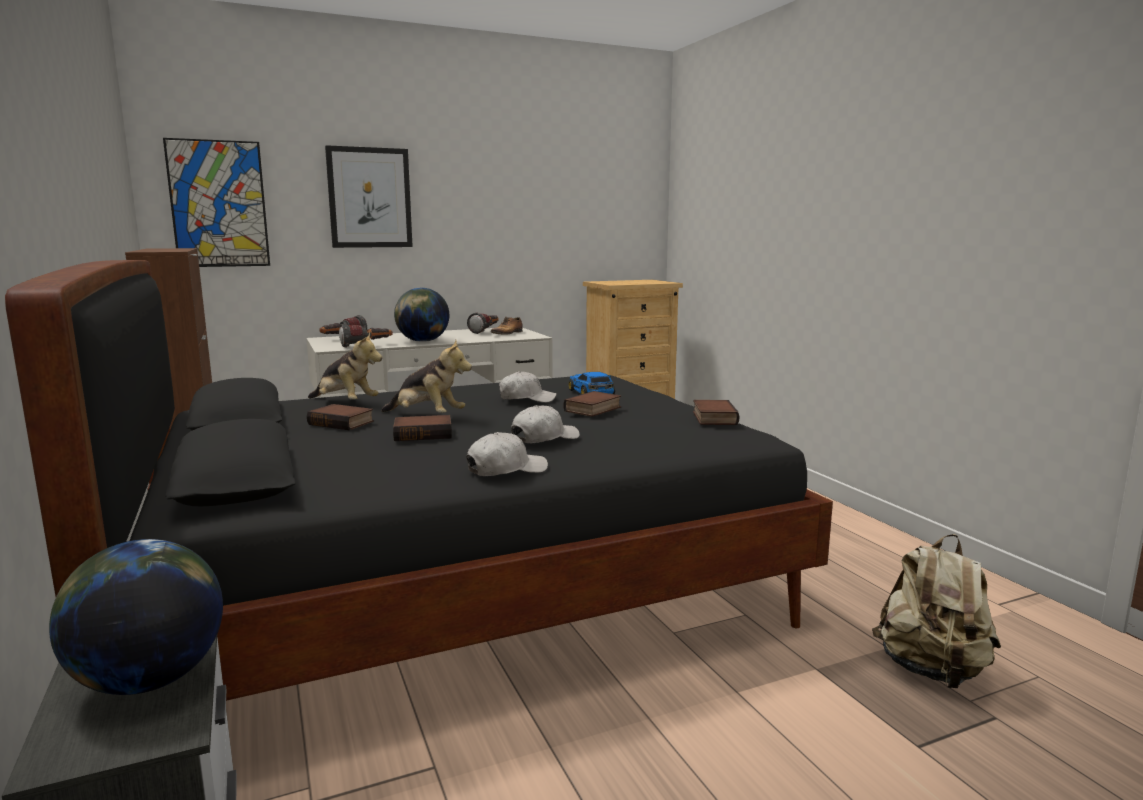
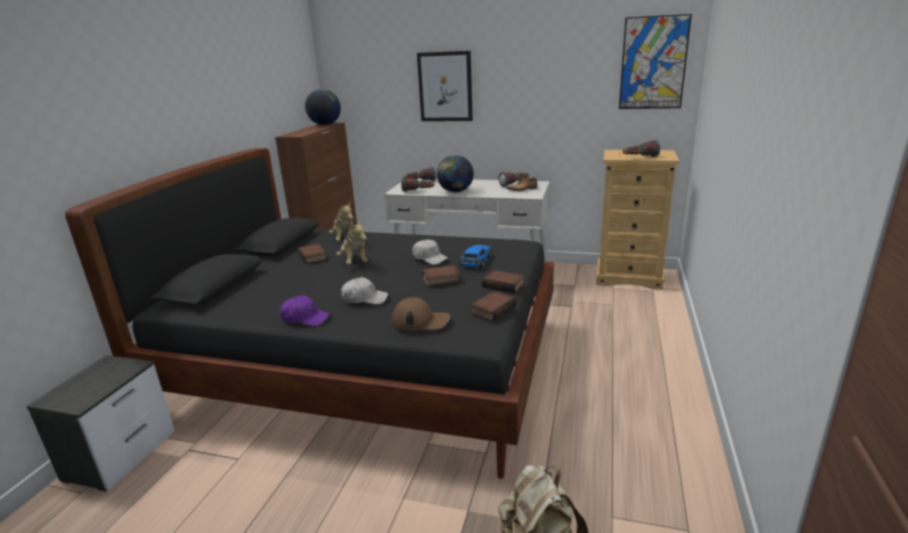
camera: 40 degrees right, 10 degrees up
globe [49,539,223,695] -> globe moved to [305,89,341,125]
picture [163,138,270,267] -> picture moved to [619,14,692,109]
book [393,415,452,441] -> book moved to [482,270,525,293]
white cap [466,432,548,476] -> purple cap [280,296,330,326]
none -> brown cap [392,297,450,331]
none -> flashlight [622,140,660,157]

